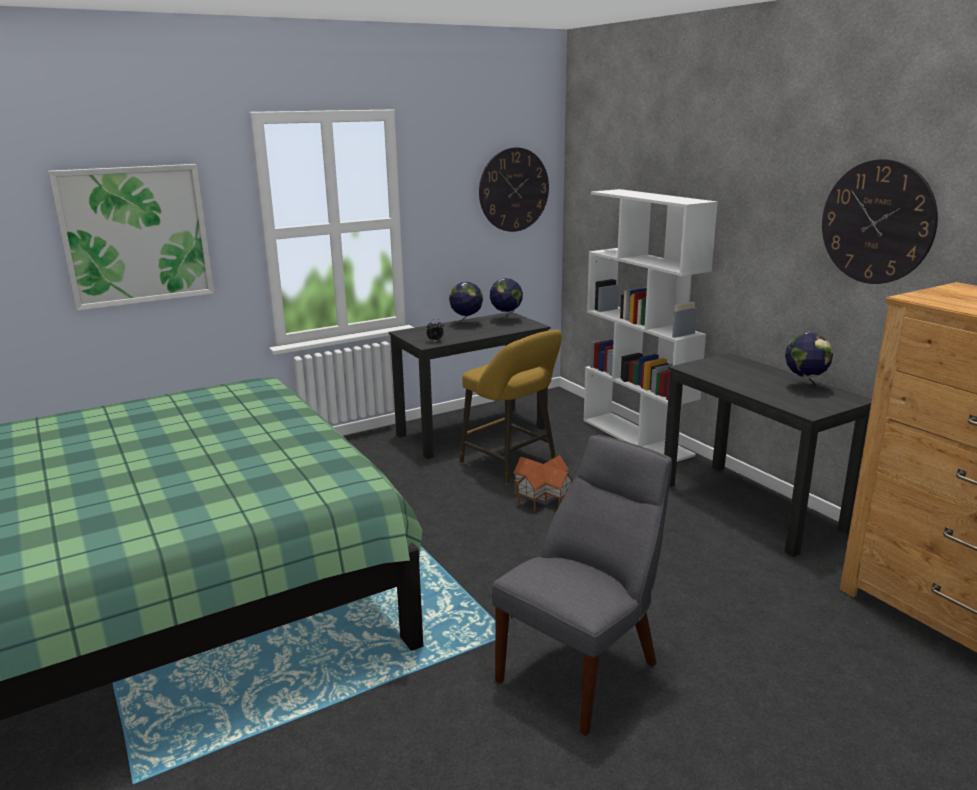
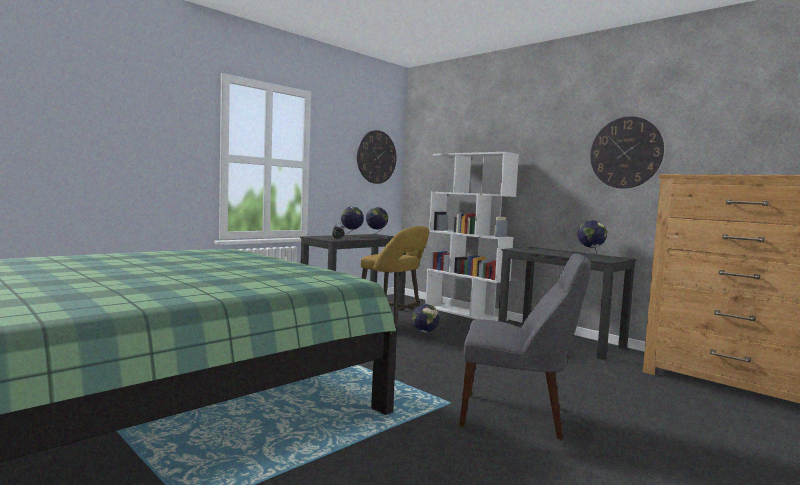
camera: 15 degrees left, 15 degrees down
picture [48,164,214,311] -> none
grey chair [492,435,672,736] -> grey chair turned 75 degrees clockwise [459,253,591,439]
toy house [513,455,573,512] -> globe [412,304,440,343]

